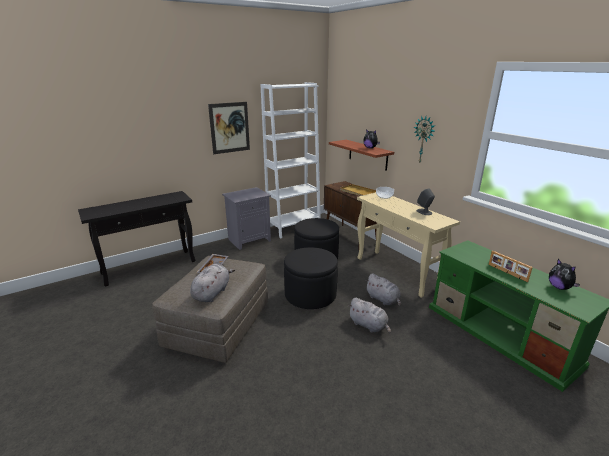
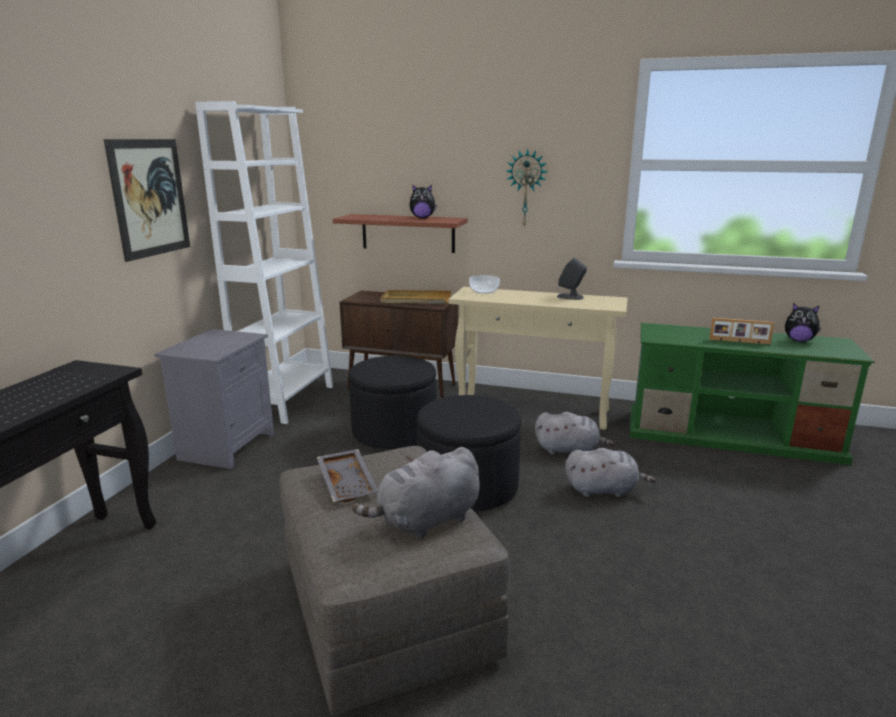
camera: 40 degrees left, 5 degrees down
grey plush toy [190,264,235,302] -> grey plush toy turned 105 degrees counterclockwise [352,447,480,538]

